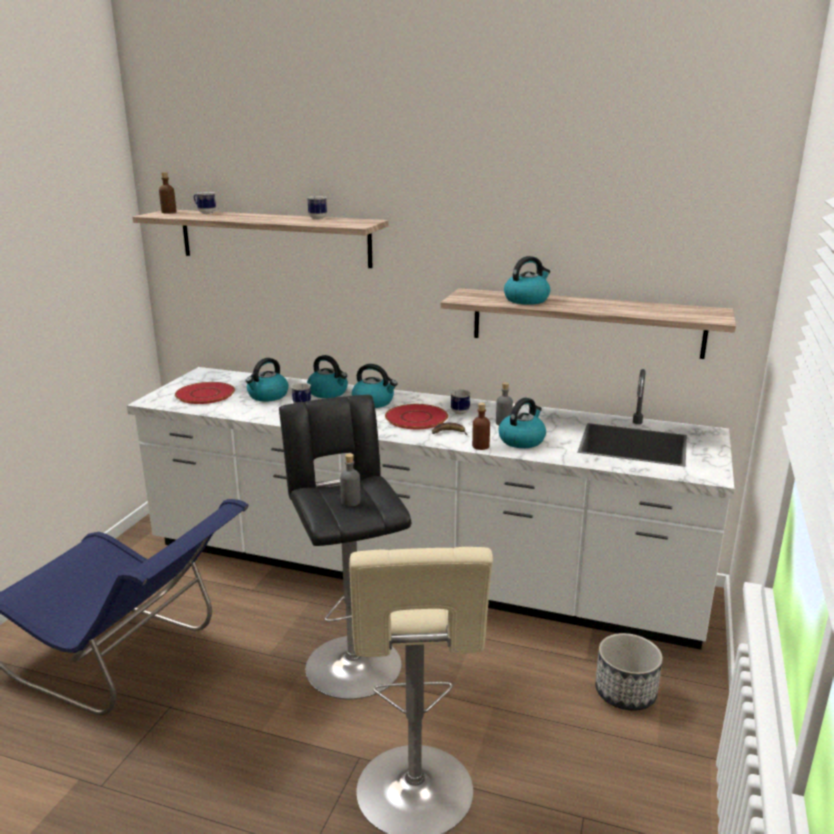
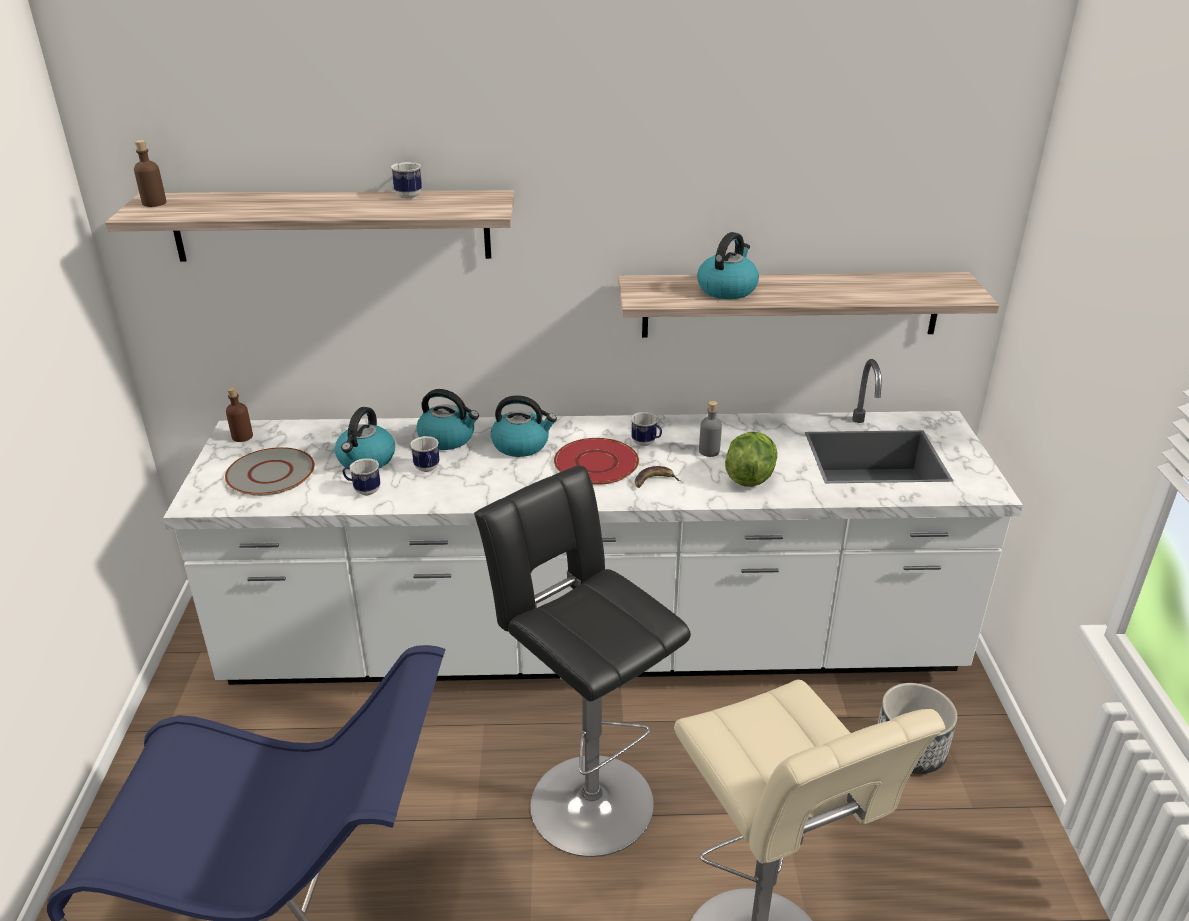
camera: 20 degrees left, 10 degrees up
red plate [175,382,235,404] -> grey plate [225,447,315,496]
mug [194,192,216,214] -> mug moved to [343,458,381,495]
grey bottle [340,454,360,506] -> none
brown bottle [472,403,490,450] -> brown bottle moved to [226,387,253,442]
kettle [498,398,546,448] -> lettuce [725,432,777,487]

